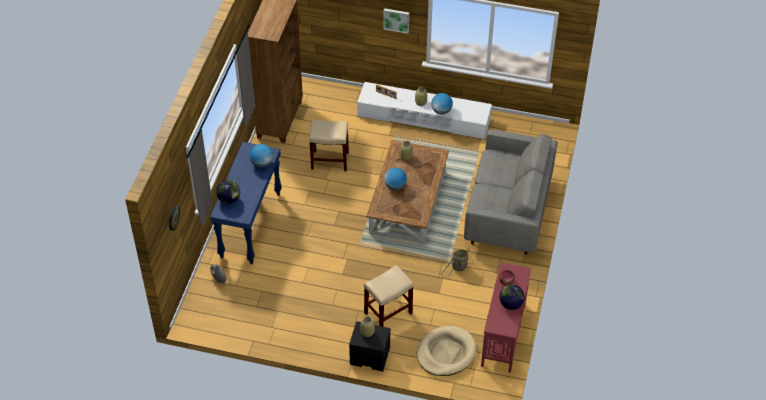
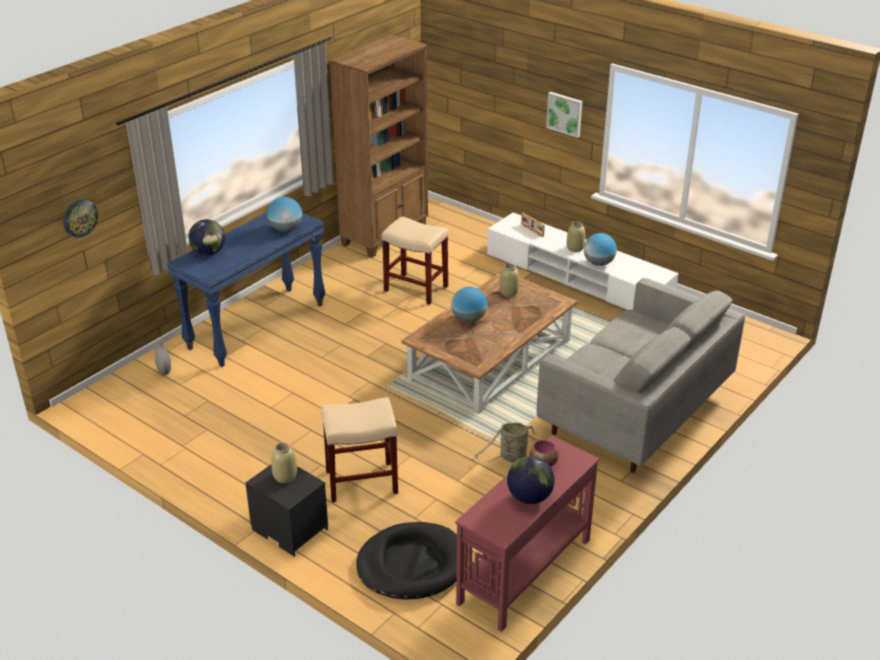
camera: 25 degrees right, 15 degrees down
beige dog bed [417,326,476,376] -> black dog bed [356,522,457,600]

